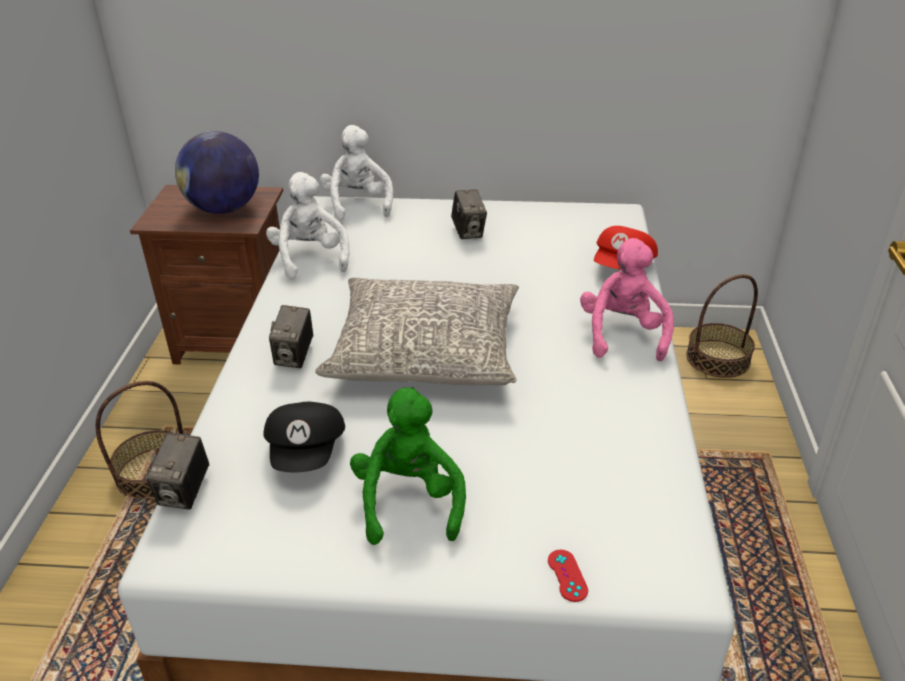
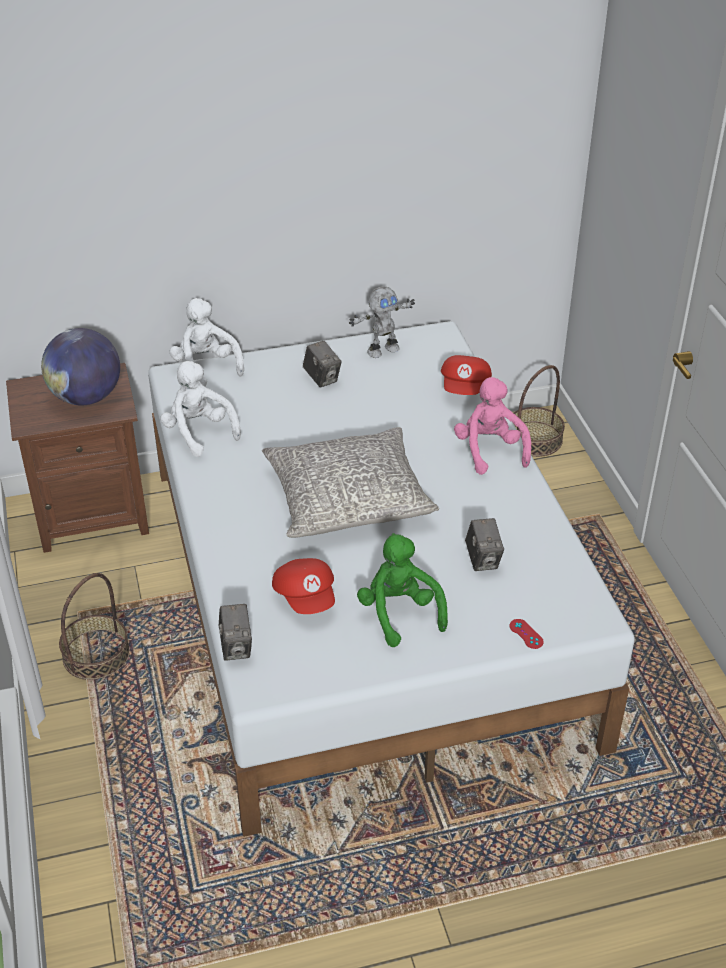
camera: 20 degrees left, 5 degrees up
black cap [263,402,345,472] -> red cap [272,558,335,614]
camera [269,305,313,368] -> camera moved to [465,518,504,571]
none -> toy robot [349,286,415,358]

